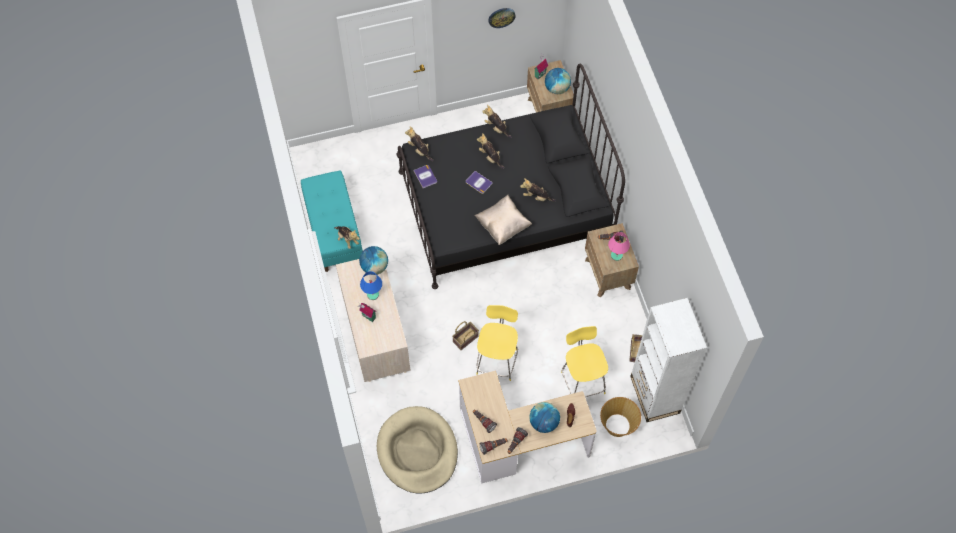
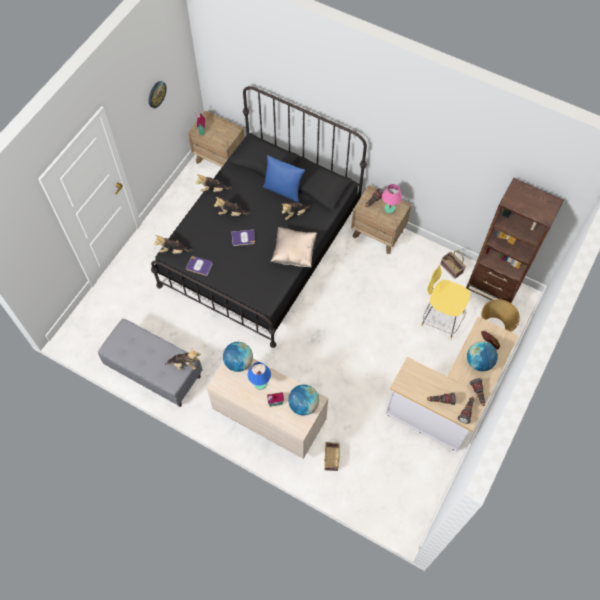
camera: 45 degrees left, 0 degrees up
turquoise bench [301,171,363,272] -> grey bench [98,319,203,407]
beige dog bed [377,406,458,493] -> none
basket [452,321,479,350] -> basket moved to [325,442,340,471]
yellow stool [476,305,518,381] -> none
globe [545,68,571,94] -> globe moved to [288,384,319,416]
white bookcase [630,298,707,422] -> brown bookcase [466,178,564,303]
none -> blue pillow [263,155,305,203]

